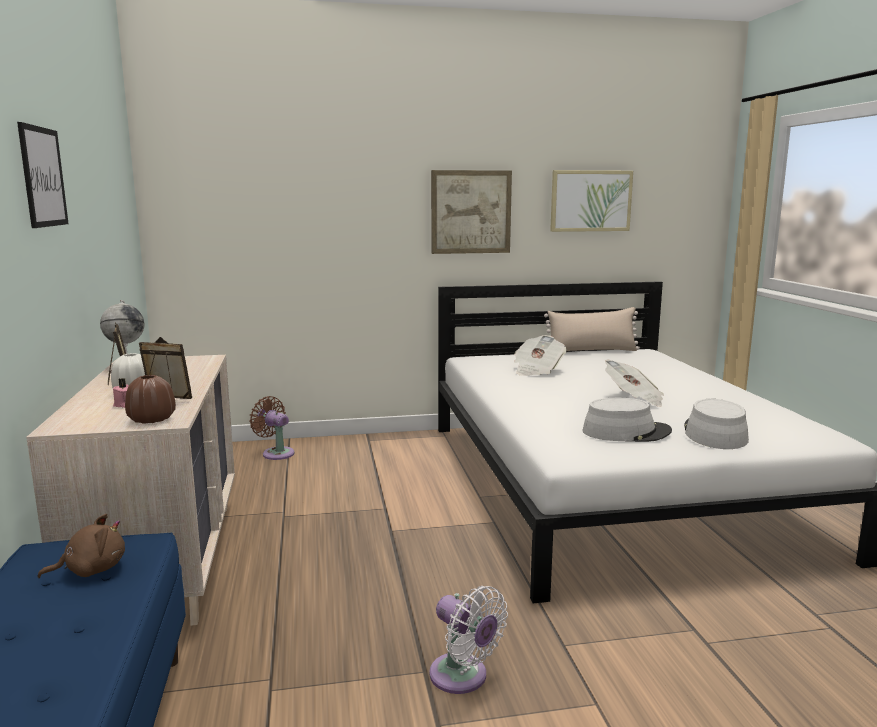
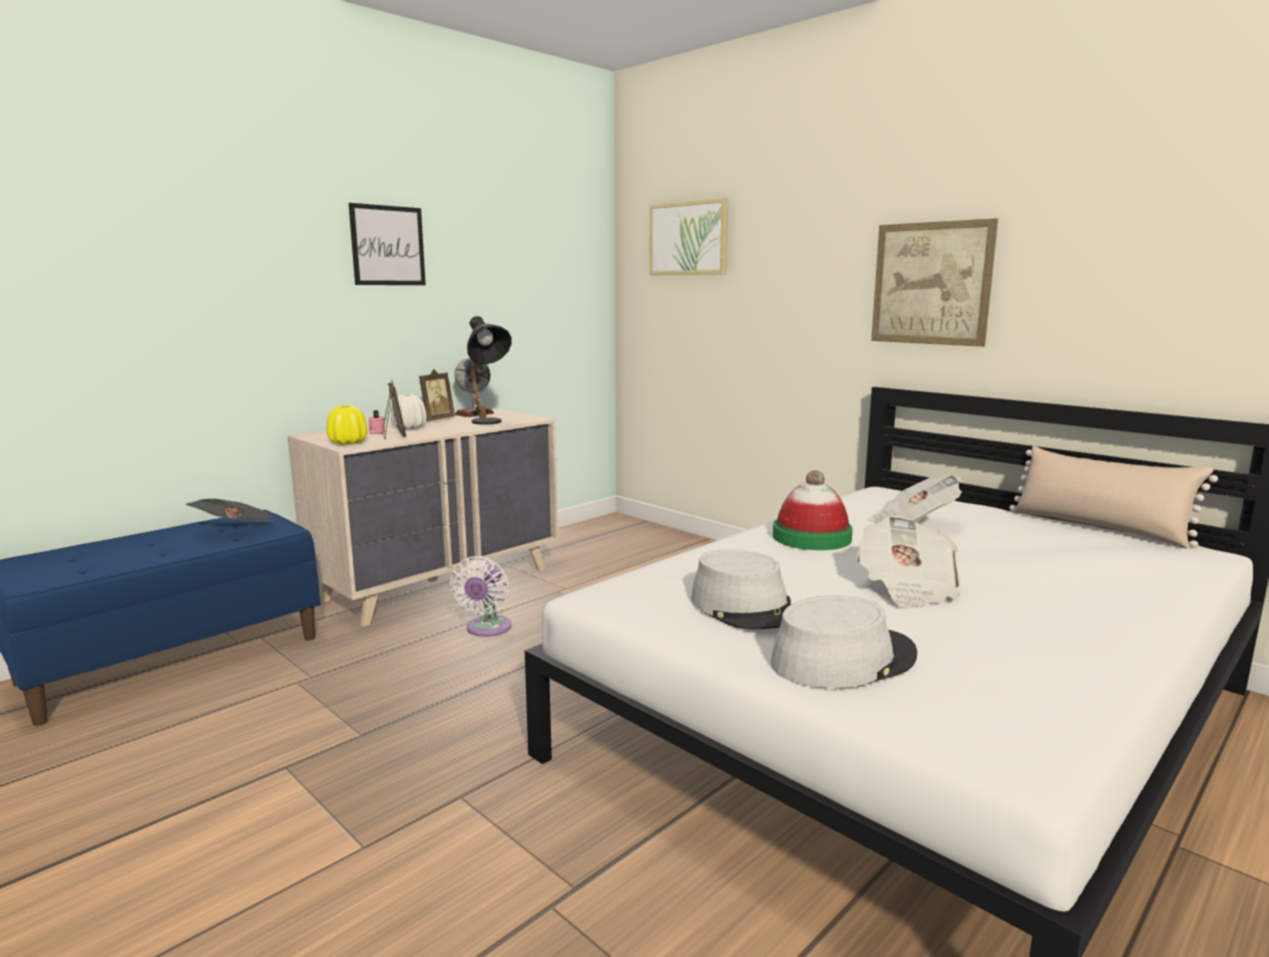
camera: 55 degrees right, 0 degrees up
brown plush toy [37,514,125,578] -> newspaper [186,499,273,522]
brown vase [125,375,176,424] -> yellow vase [327,405,367,445]
brown fan [249,396,295,460] -> none
white fan [429,586,508,694] -> white fan moved to [450,556,511,637]
picture [550,170,633,232] -> picture moved to [649,198,728,275]
none -> black table lamp [467,316,512,425]
none -> hat [773,470,853,550]

